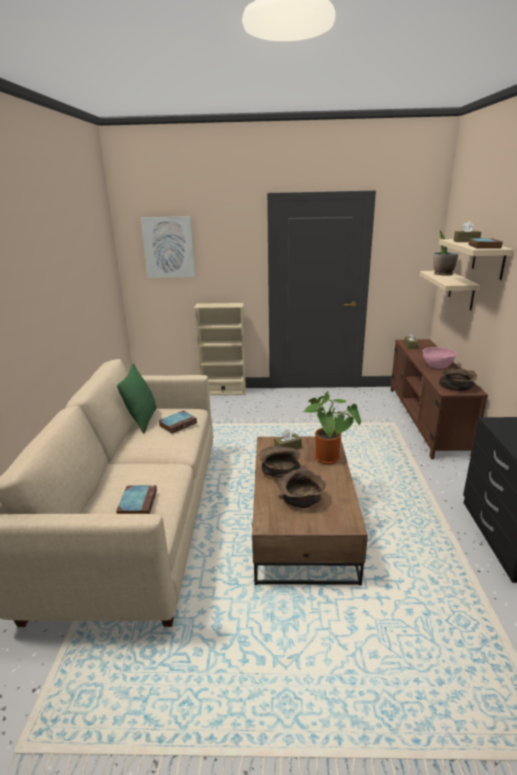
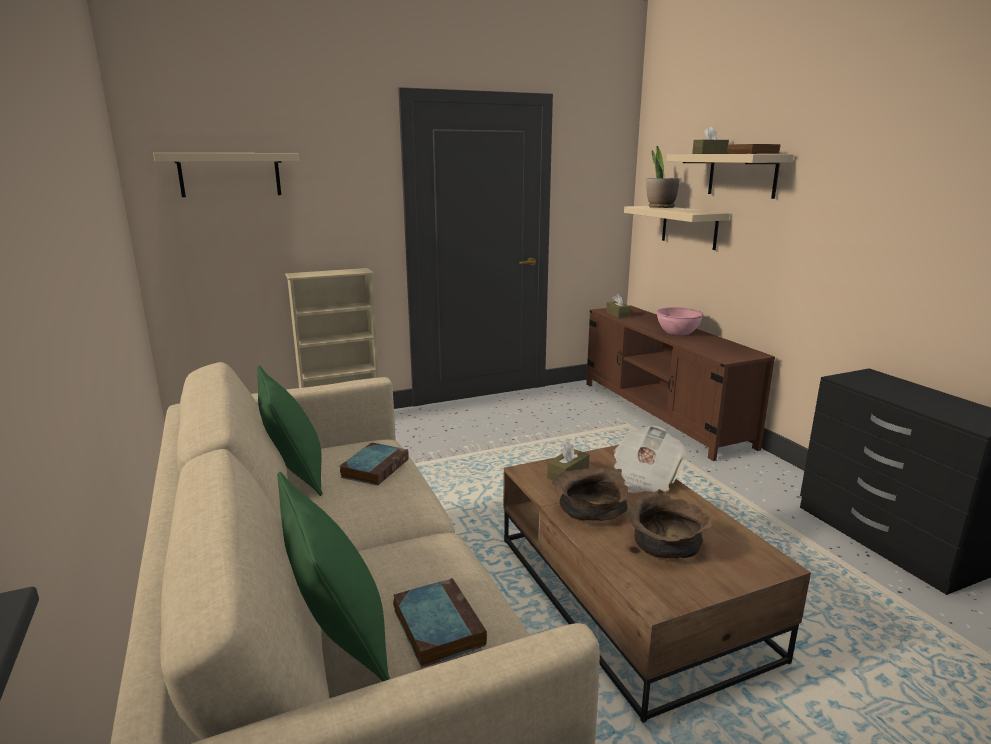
camera: 25 degrees left, 5 degrees down
picture [141,216,195,278] -> beige shelf [153,153,299,197]
potted plant [303,391,361,464] -> newspaper [614,426,687,493]
brown bowl [439,368,477,391] -> none
none -> green pillow [277,472,390,682]

